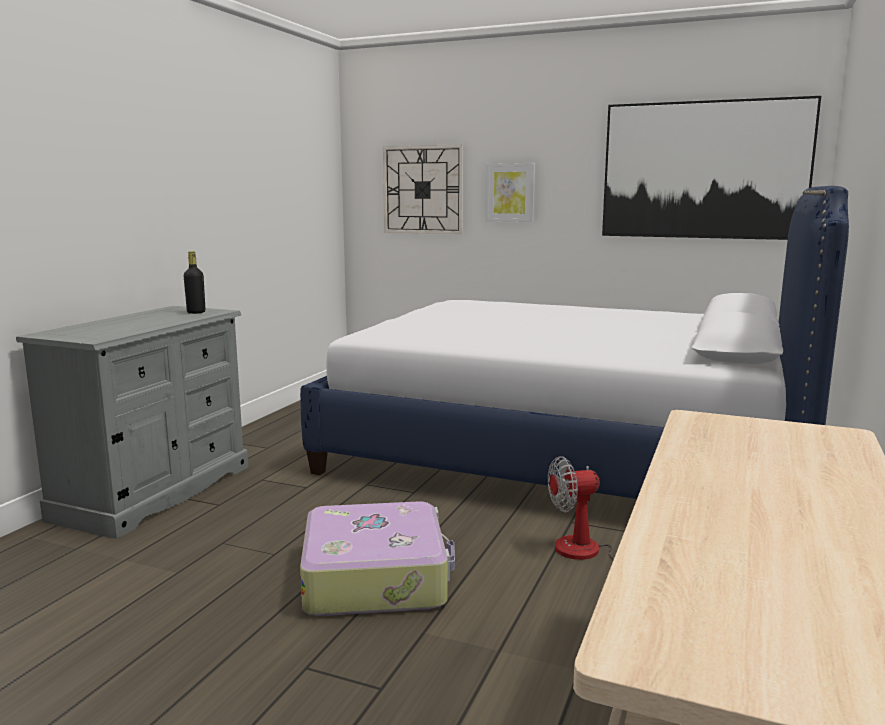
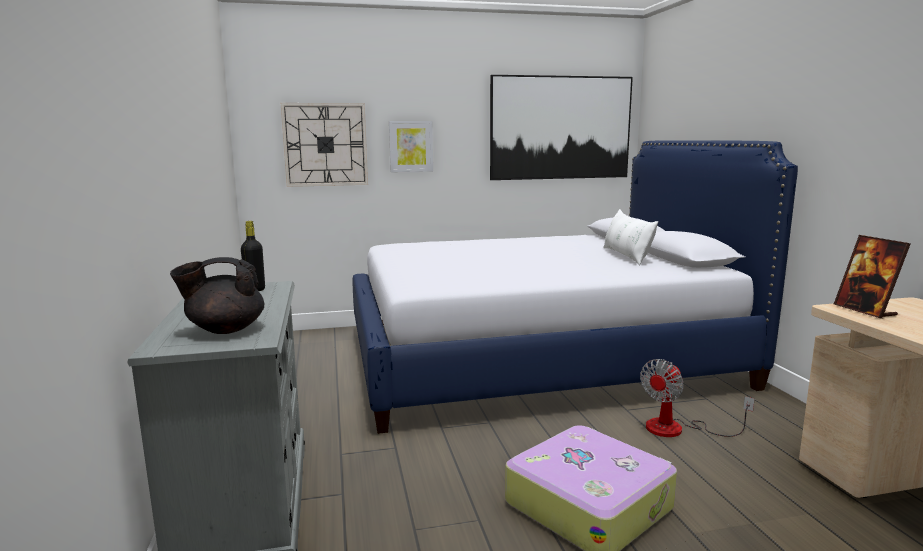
camera: 35 degrees left, 0 degrees up
none -> black teapot [170,257,264,334]
none -> white pillow [603,209,658,265]
none -> picture frame [834,235,910,319]

